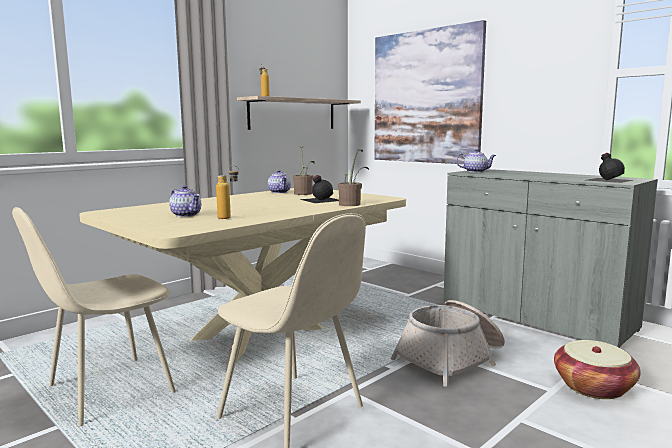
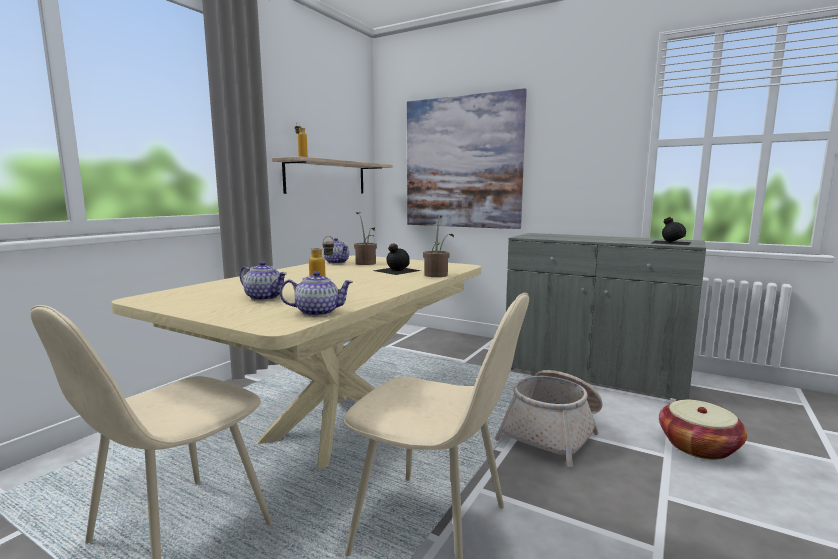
camera: 15 degrees left, 0 degrees up
teapot [456,149,496,173] -> teapot moved to [280,271,353,316]

